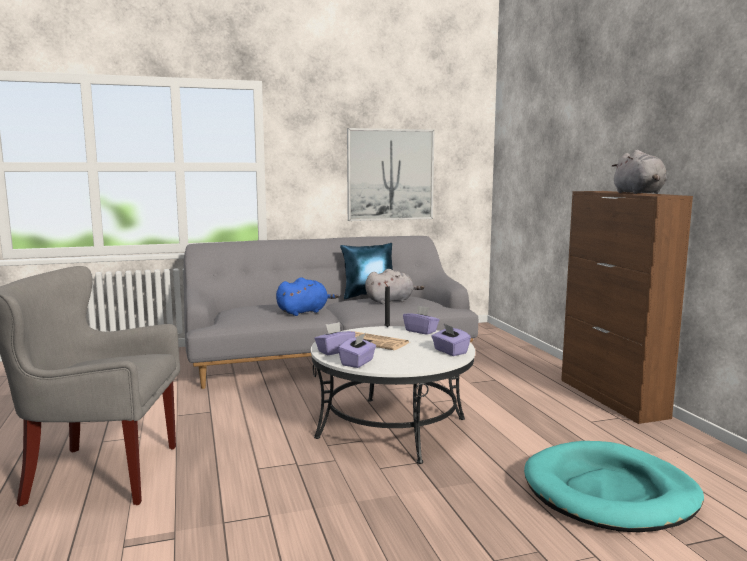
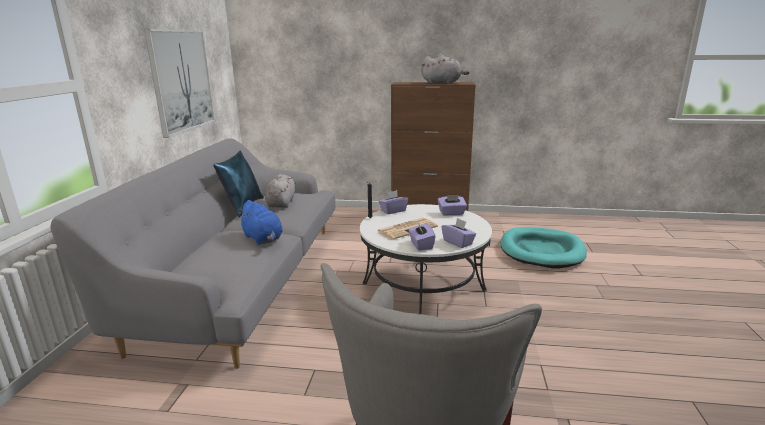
camera: 65 degrees left, 10 degrees up
blue plush toy [276,277,339,316] -> blue plush toy turned 150 degrees clockwise [238,200,282,245]

